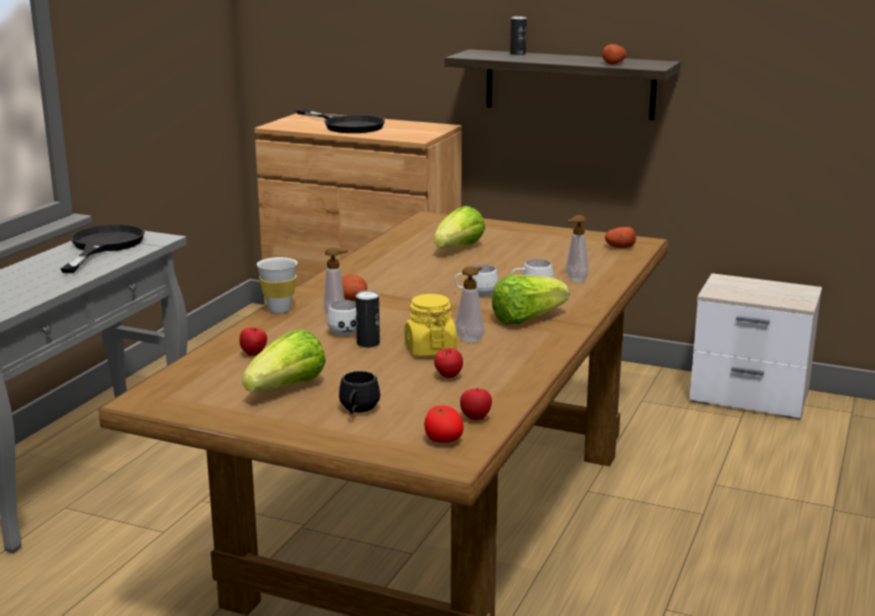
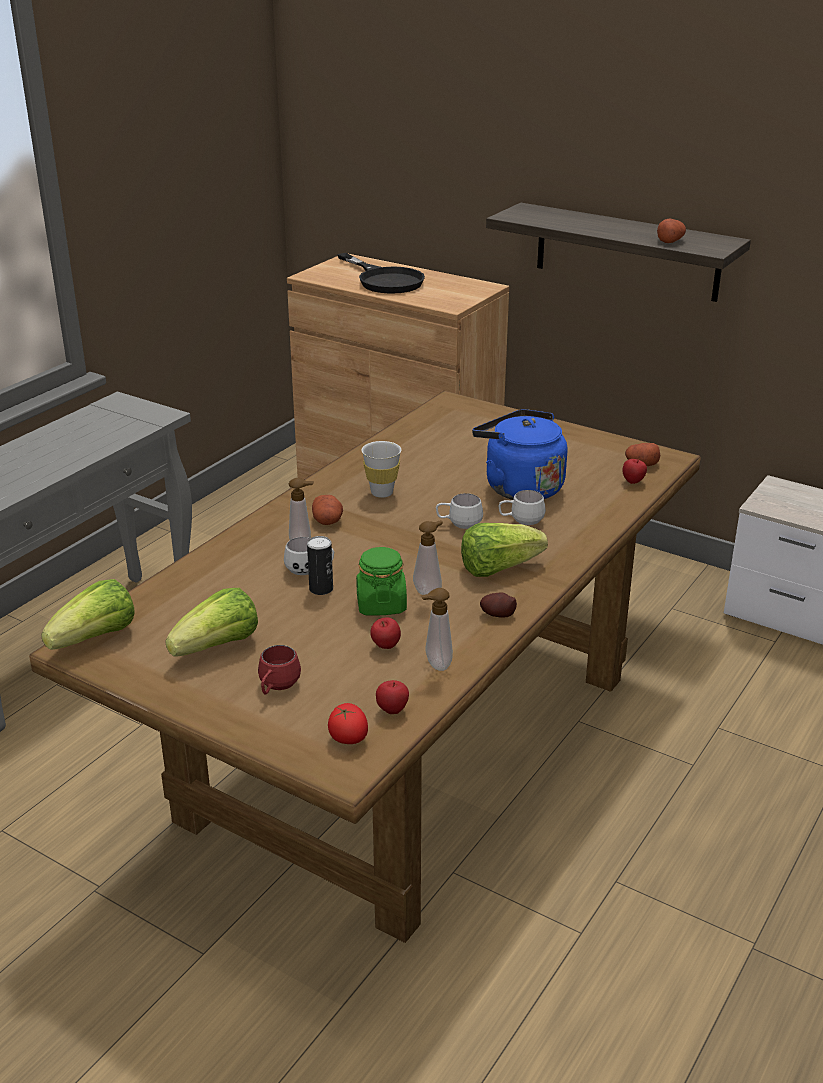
camera: 10 degrees right, 10 degrees up
black frying pan [61,224,145,273] -> none
apple [239,328,267,356] -> apple moved to [622,459,647,484]
white cup [257,257,298,314] -> white cup moved to [362,441,401,498]
black mug [339,371,380,414] -> red mug [258,645,301,694]
yellow jar [405,294,457,357] -> green jar [356,547,407,615]
lettuce [434,206,485,248] -> lettuce moved to [41,579,135,650]
can [510,16,527,55] -> none
soap dispenser [566,215,589,282] -> soap dispenser moved to [420,588,453,671]
none -> blue kettle [472,409,567,500]
none -> potato [480,593,517,618]

